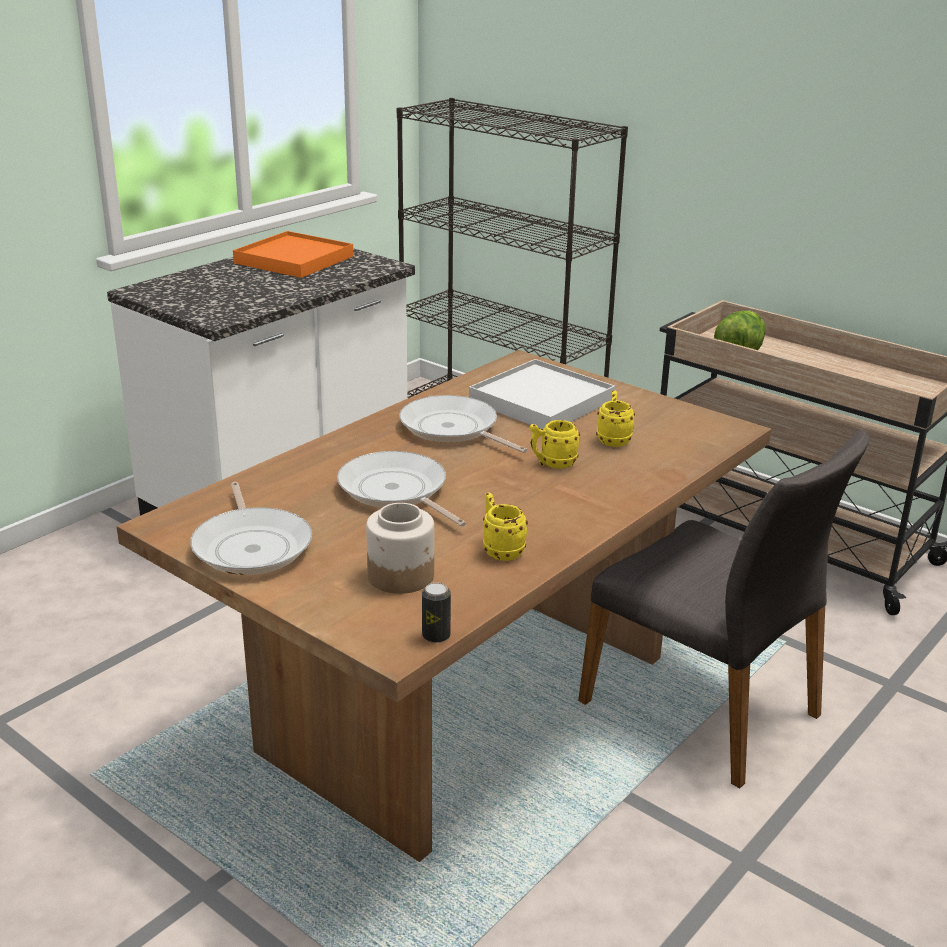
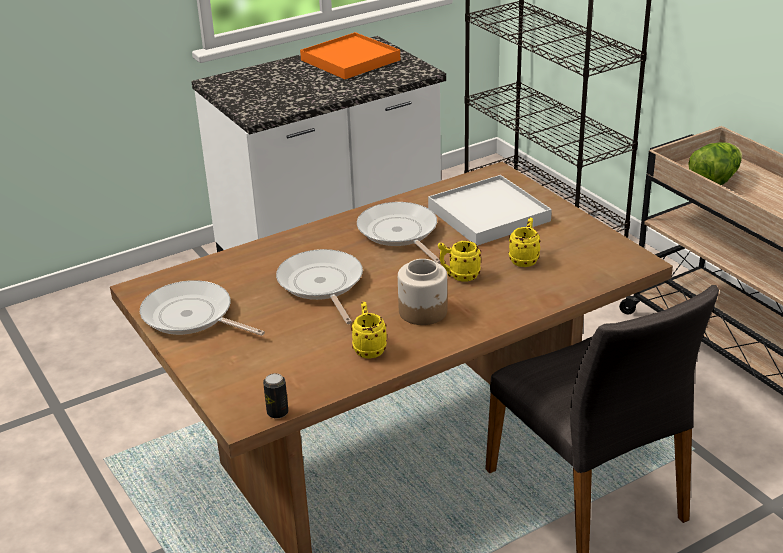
camera: 20 degrees right, 5 degrees up
frying pan [190,482,312,575] -> frying pan turned 120 degrees clockwise [140,280,265,336]
jar [366,503,434,594] -> jar moved to [398,259,447,325]

